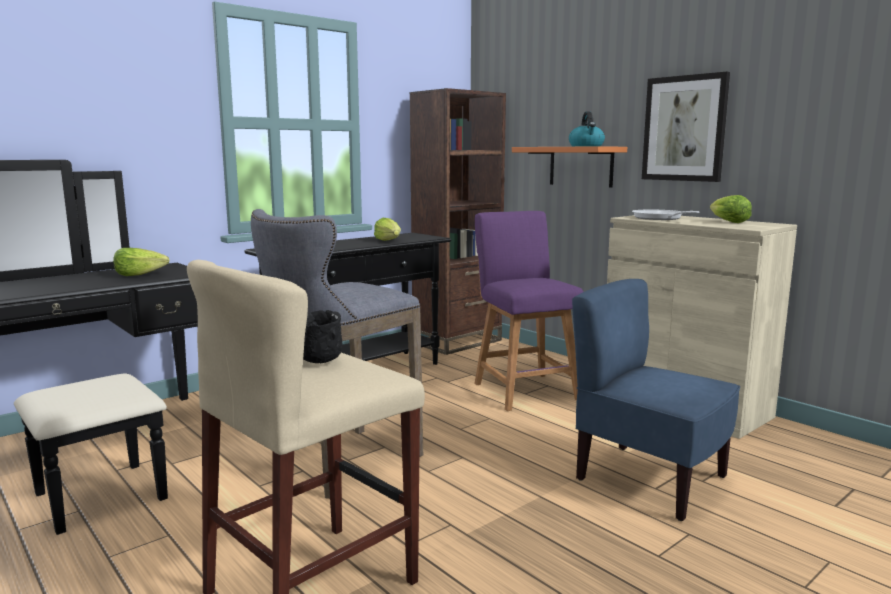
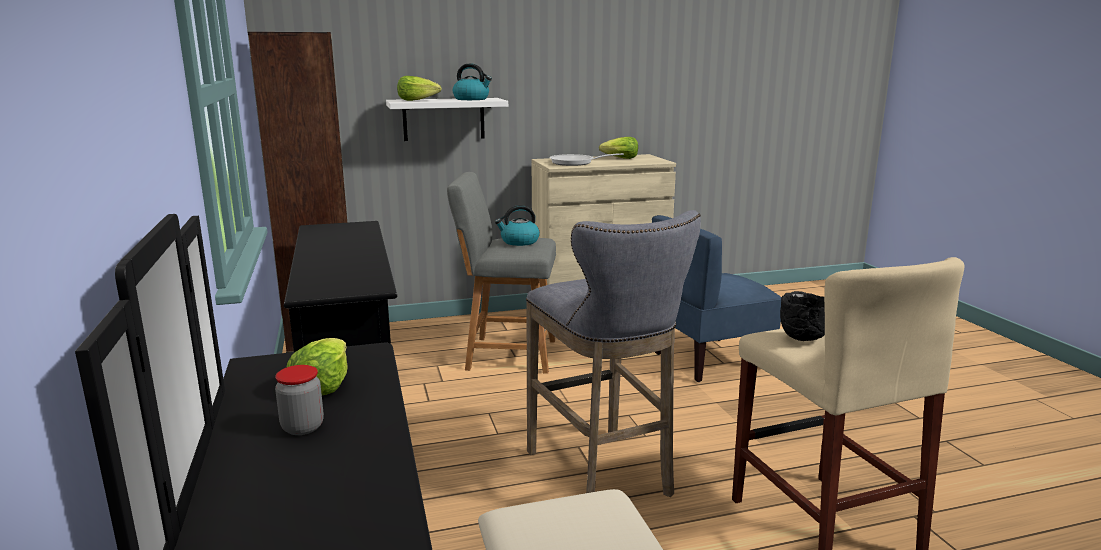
camera: 65 degrees left, 5 degrees up
lettuce [374,218,401,241] -> lettuce moved to [397,76,442,101]
purple stool [474,211,584,411] -> grey stool [447,172,556,374]
orange shelf [512,146,627,187] -> white shelf [386,98,508,141]
picture [642,72,730,182] -> none
none -> jar [275,365,324,435]
none -> kettle [495,205,540,246]

